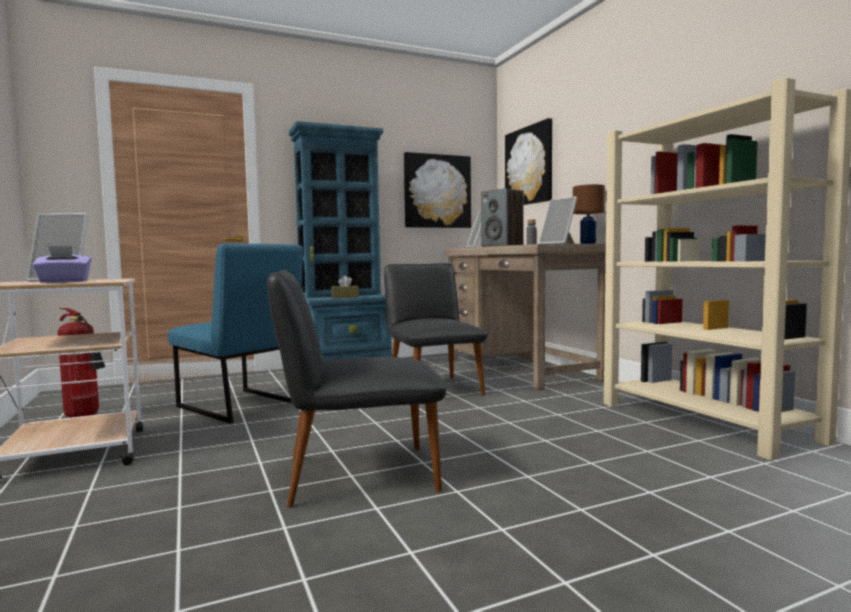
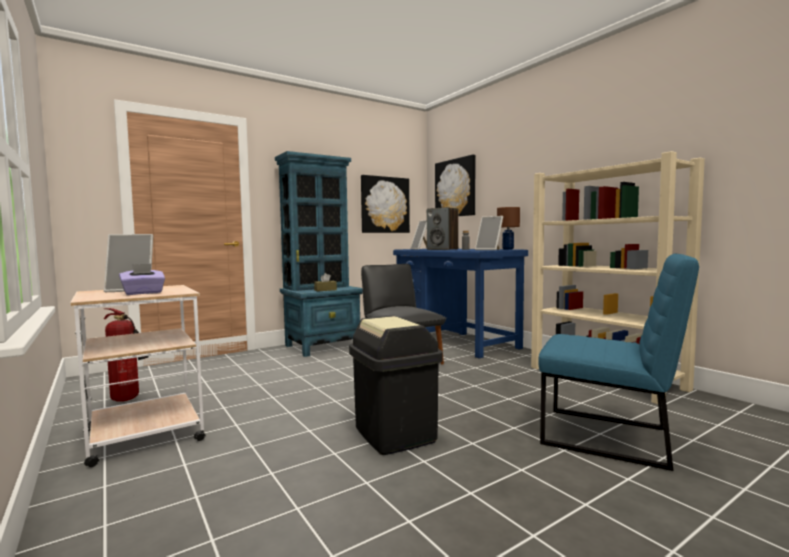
camera: 10 degrees left, 0 degrees up
blue chair [168,244,303,423] -> blue chair moved to [538,253,699,471]
black chair [267,270,447,508] -> black trash can [349,315,443,455]
brown desk [445,244,606,390] -> blue desk [393,249,528,358]

